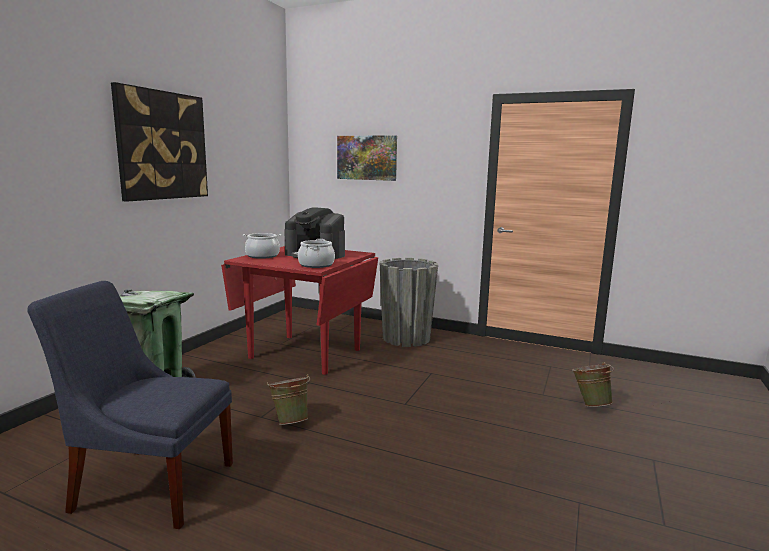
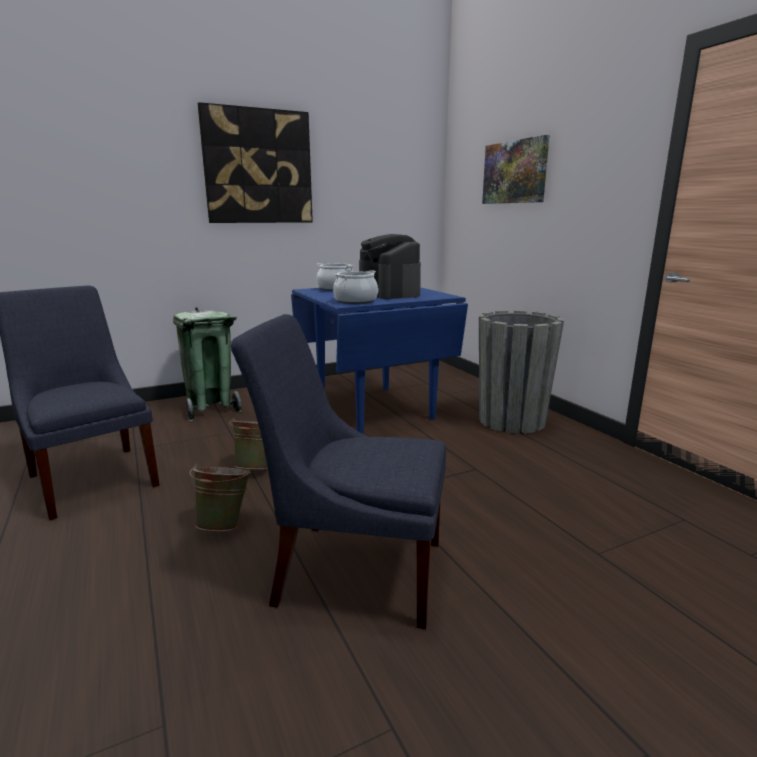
camera: 40 degrees right, 5 degrees up
red dining table [221,246,378,375] -> blue dining table [291,287,468,434]
green bucket [572,362,614,407] -> green bucket moved to [190,464,251,531]
none -> blue chair [231,314,446,629]

